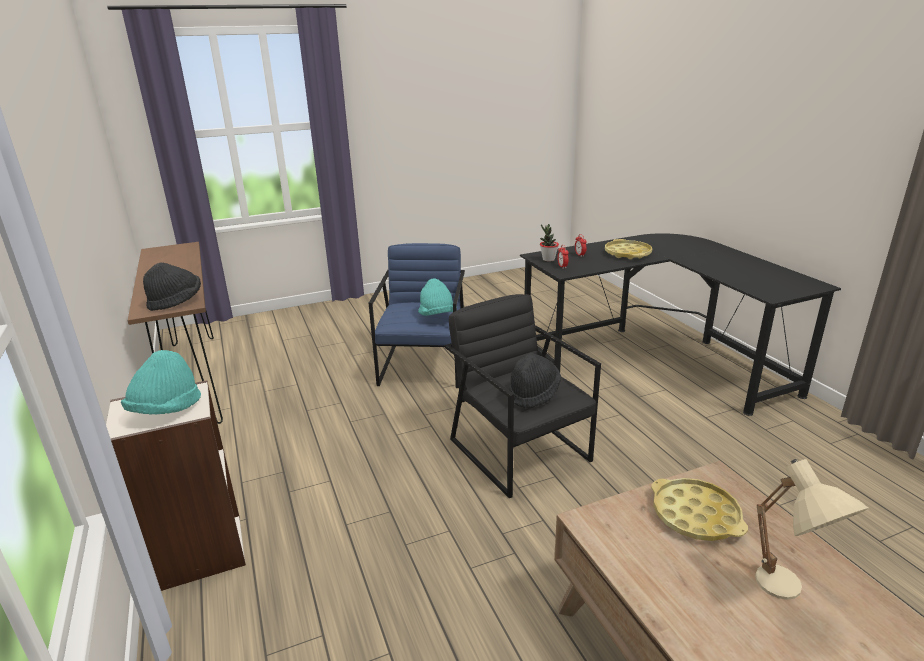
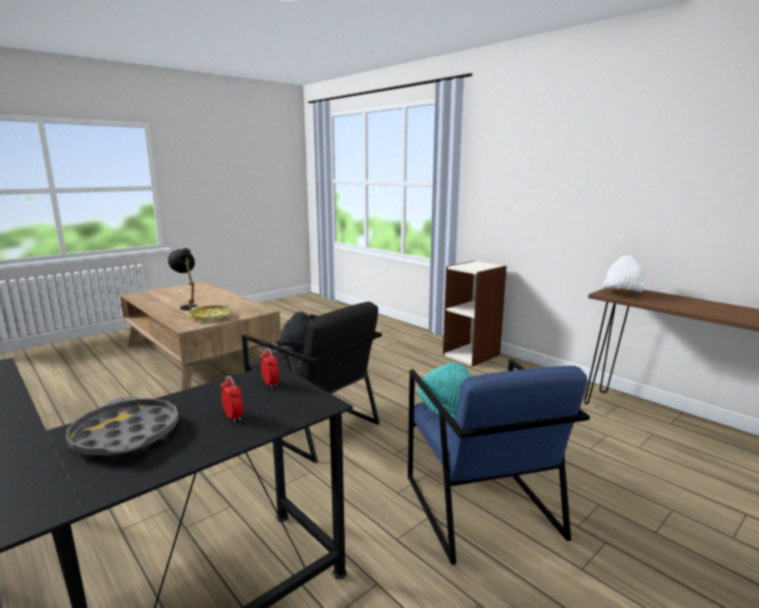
camera: 160 degrees right, 10 degrees down
turquoise hat [121,350,201,415] -> none
black hat [143,263,201,311] -> white hat [603,255,644,292]
potted plant [540,224,559,261] -> none
yellow tray [605,239,652,259] -> grey tray [66,397,179,456]
beige table lamp [755,459,868,600] -> black table lamp [168,248,198,310]

